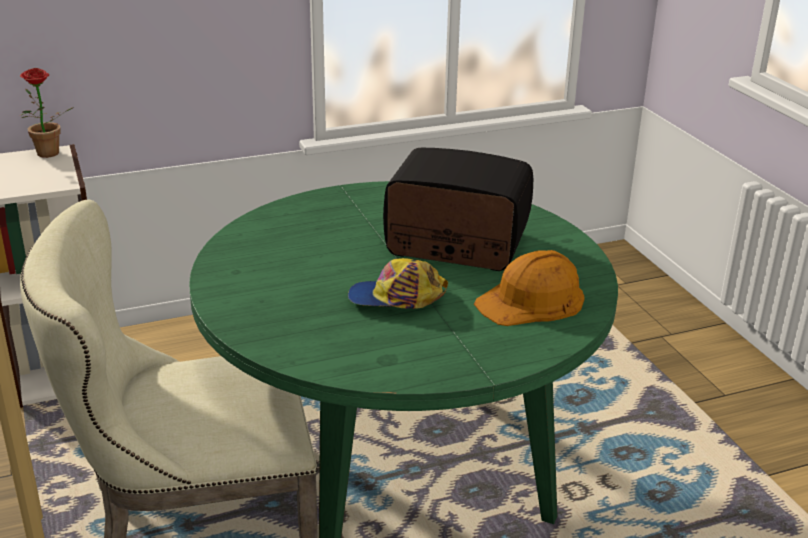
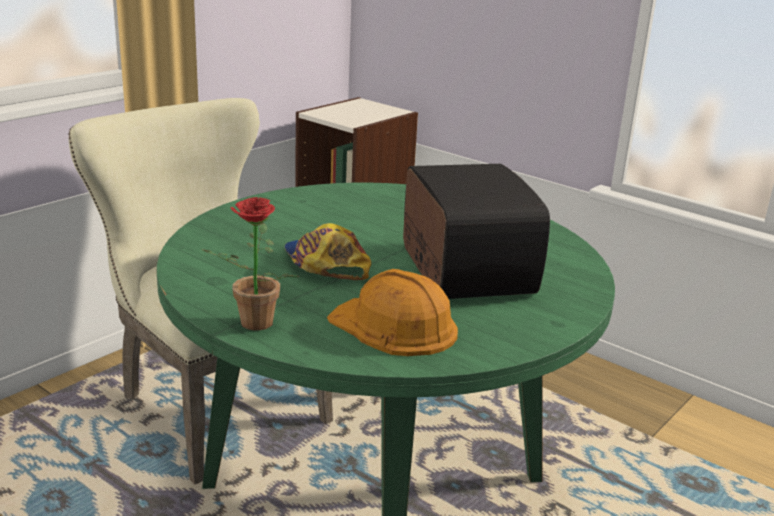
camera: 60 degrees right, 5 degrees down
potted plant [19,68,74,158] -> potted plant moved to [200,197,299,330]

